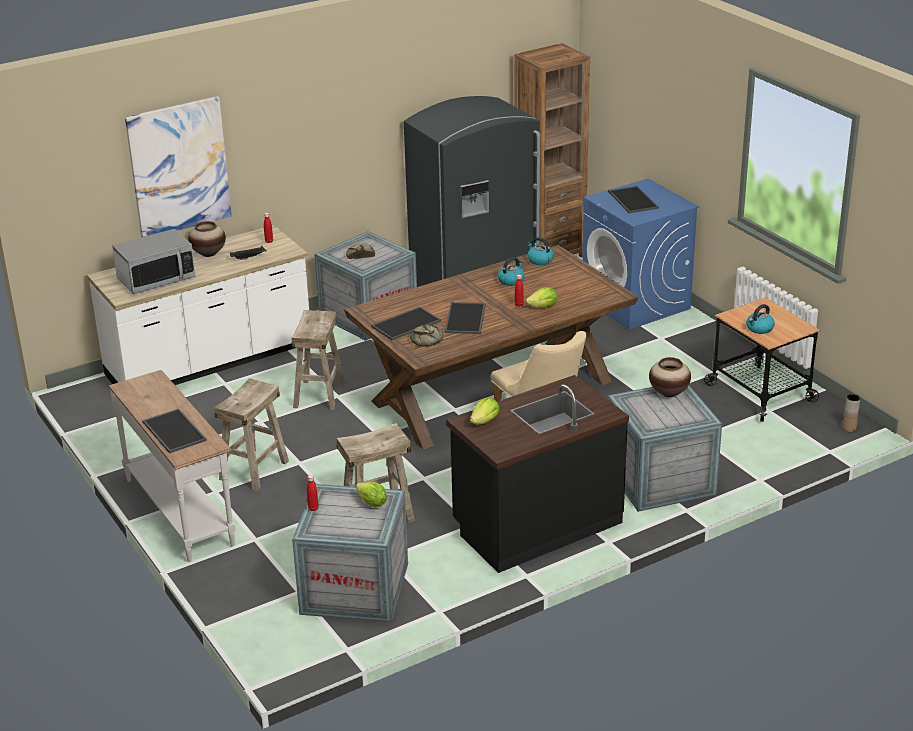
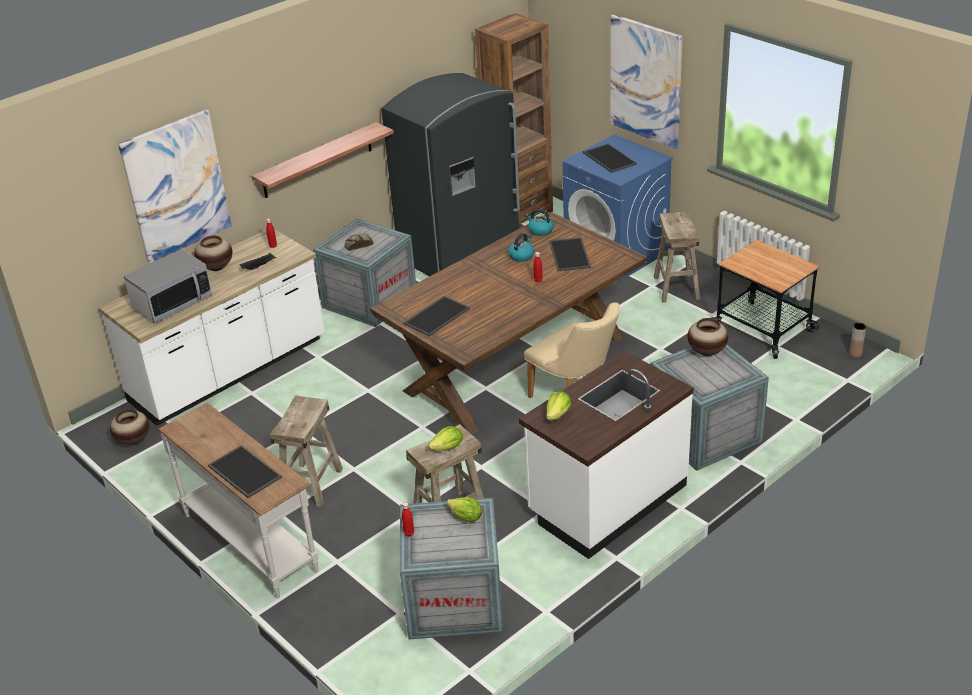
camera: 10 degrees left, 5 degrees up
beige stool [291,310,345,410] -> beige stool moved to [654,211,700,303]
bread [410,324,443,347] -> none
tray [445,302,486,334] -> tray moved to [549,237,591,271]
black counter [446,375,629,573] -> white counter [519,351,694,559]
lettuce [526,287,558,308] -> lettuce moved to [428,426,463,451]
kettle [746,304,775,334] -> none
none -> vase [110,409,149,445]
none -> shelf [252,122,394,198]
none -> picture [610,14,683,149]

